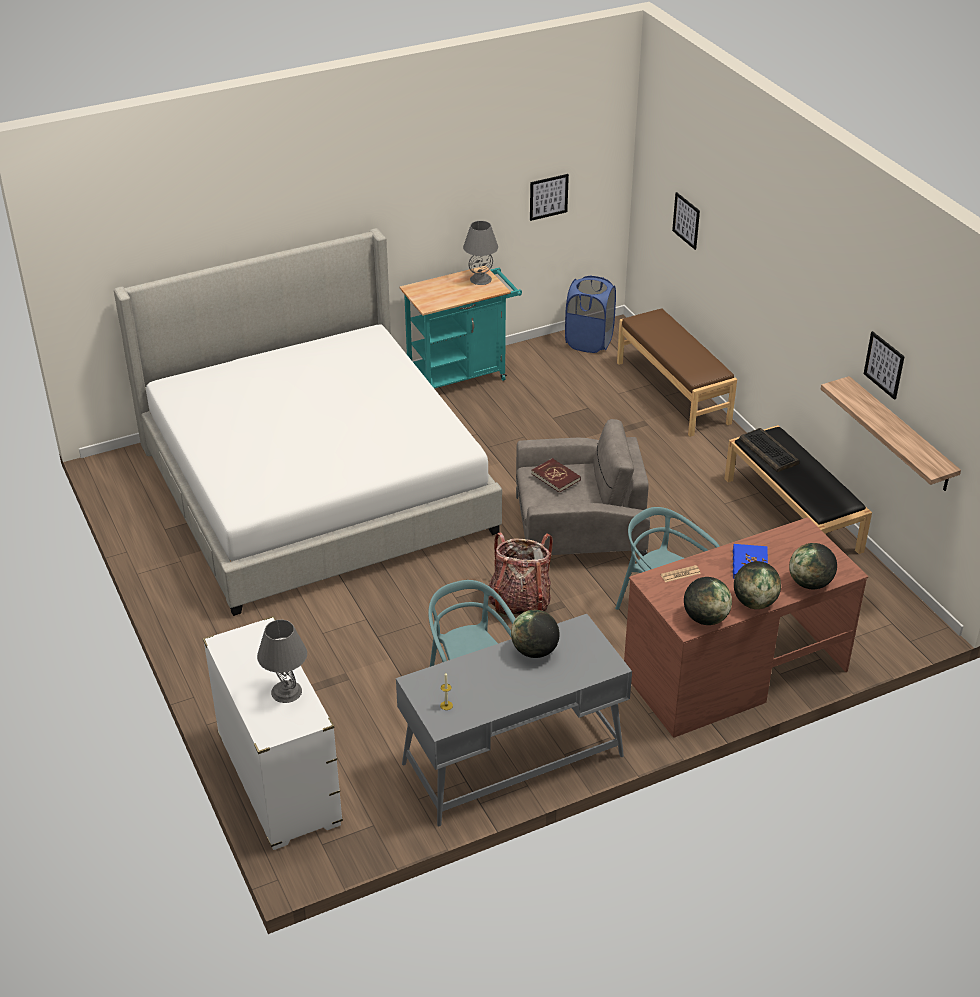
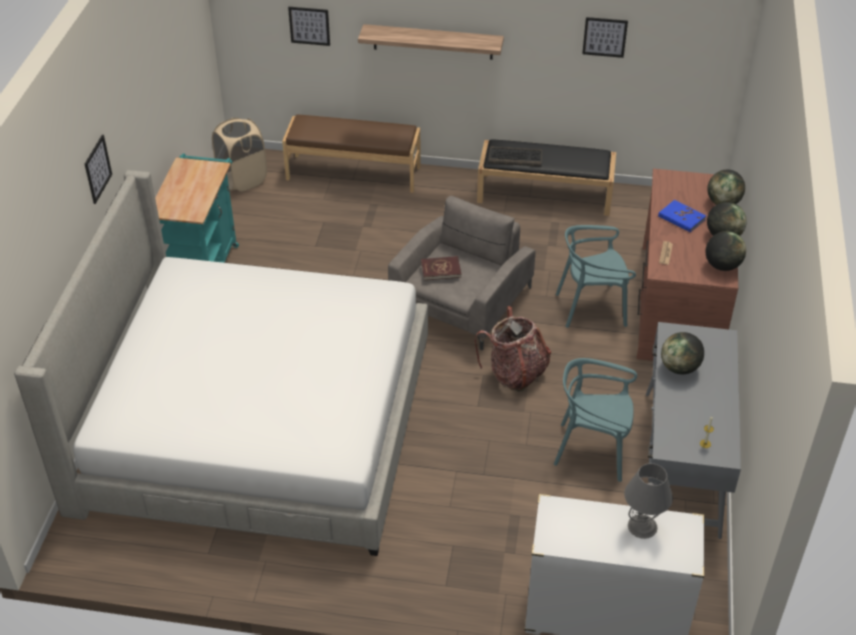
camera: 55 degrees left, 5 degrees up
grey table lamp [463,221,498,285] -> none
picture [530,174,569,221] -> picture moved to [85,135,112,204]
blue laundry basket [565,276,616,353] -> beige laundry basket [212,118,267,192]
shelf [821,376,961,491] -> shelf moved to [358,24,504,60]

